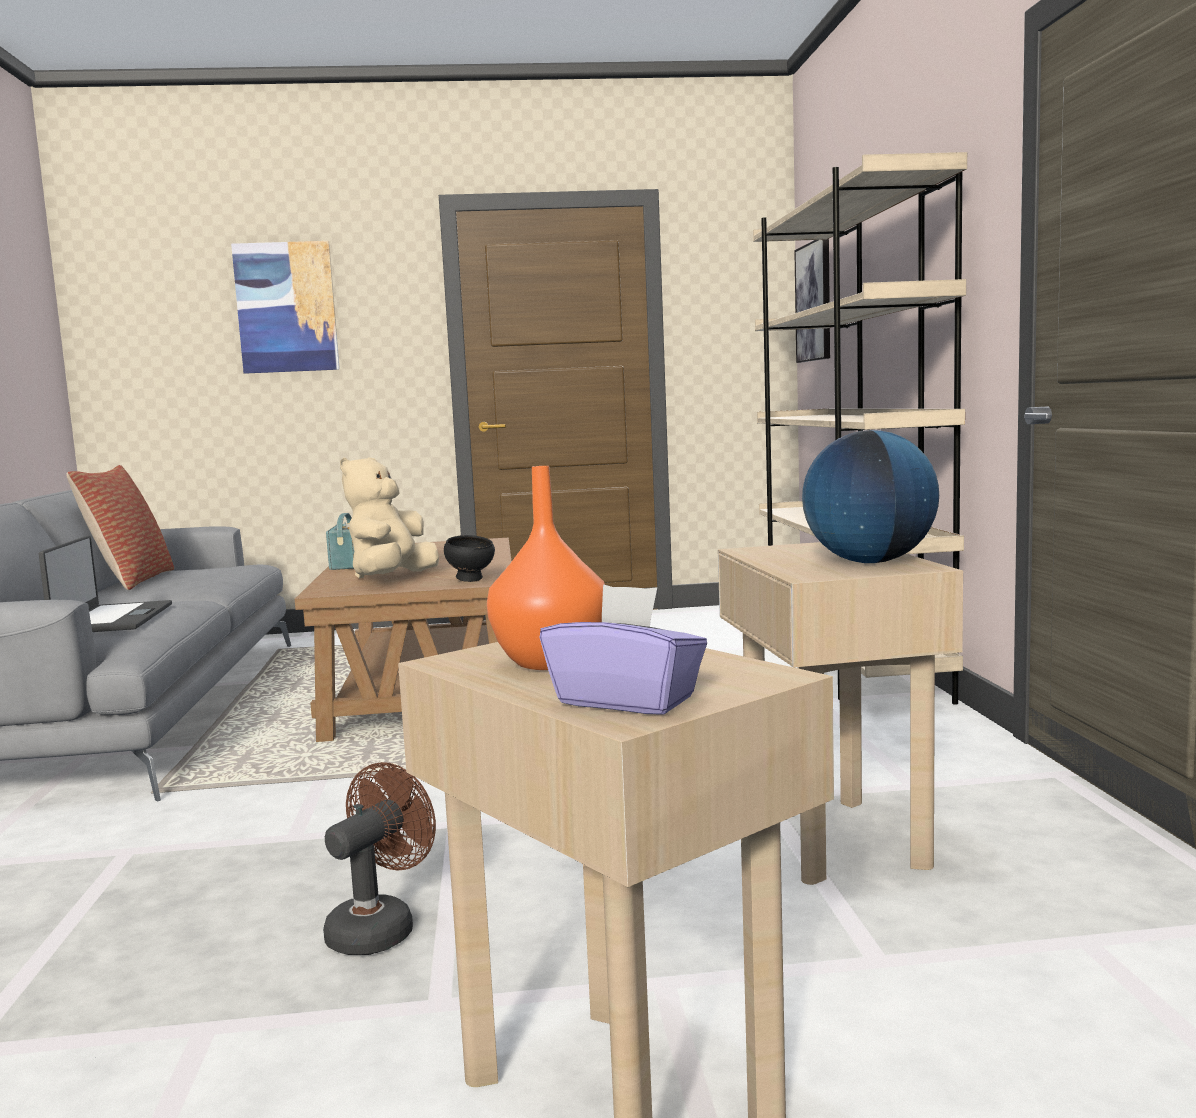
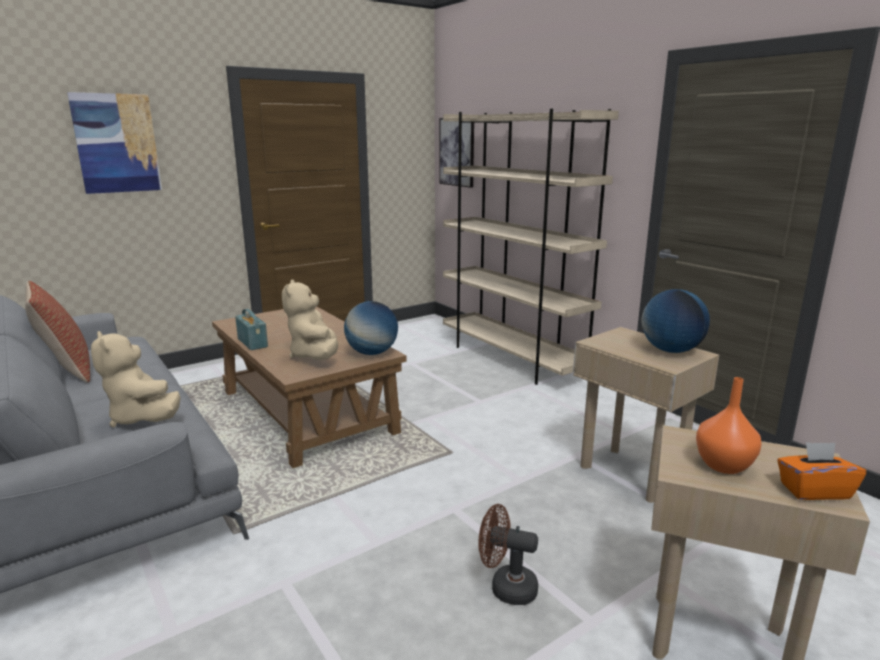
camera: 30 degrees left, 10 degrees up
laptop [39,535,172,632] -> beige plush toy [91,331,181,428]
brown fan [323,762,436,955] -> brown fan turned 75 degrees counterclockwise [478,504,538,605]
black bowl [444,535,495,582] -> globe [344,301,398,355]
purple tissue box [540,584,707,715] -> orange tissue box [777,442,866,500]

